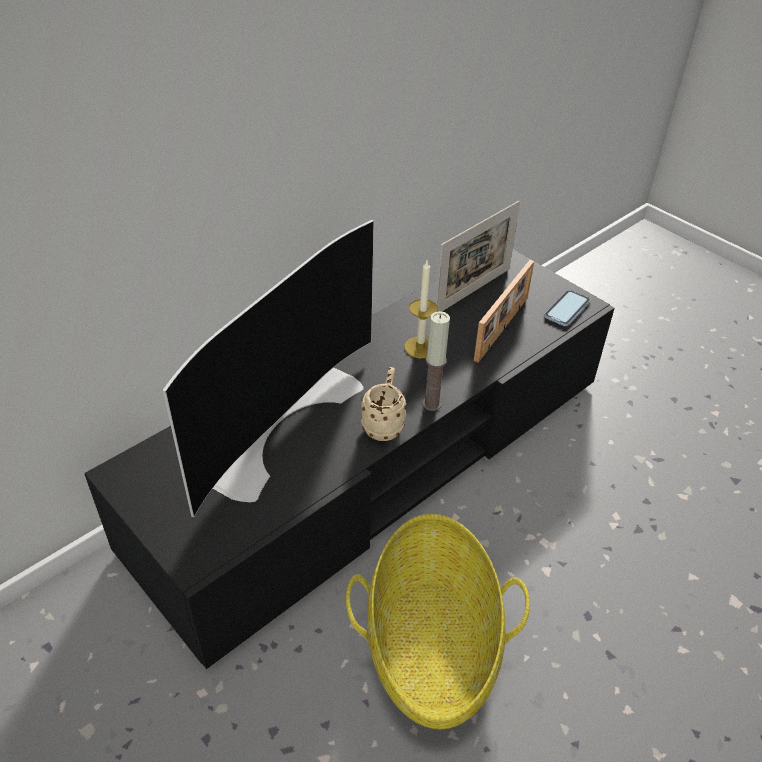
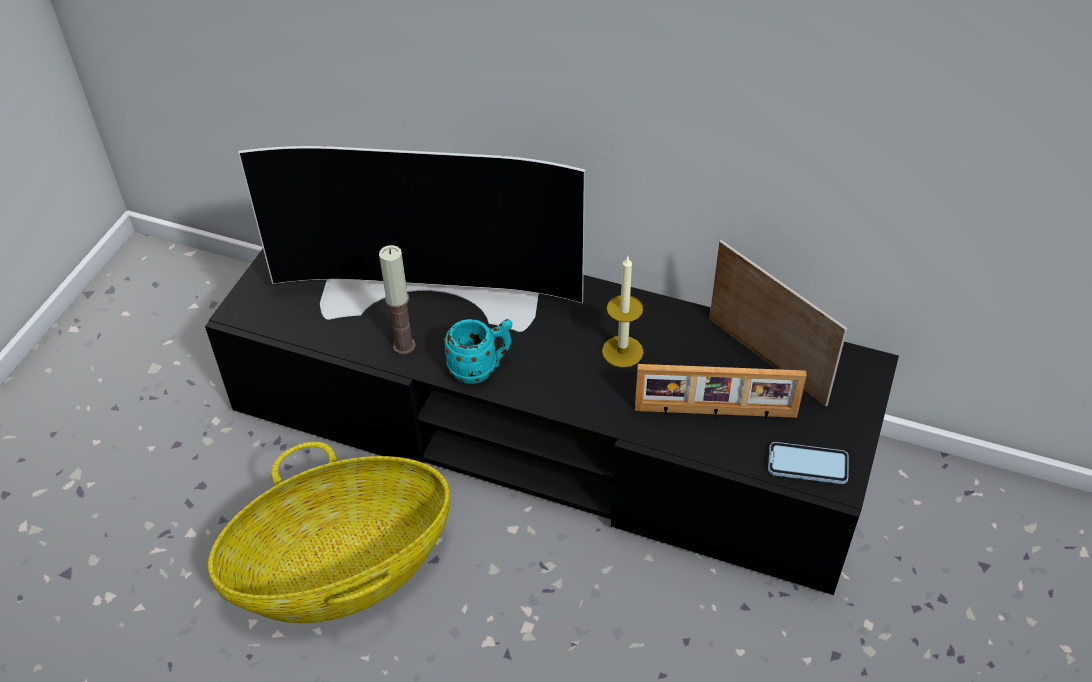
camera: 65 degrees right, 5 degrees up
beige mug [361,367,406,441] -> turquoise mug [443,319,512,384]
candle [422,311,450,411] -> candle moved to [379,245,416,355]
picture frame [436,201,520,312] -> picture frame turned 150 degrees counterclockwise [709,240,847,406]

